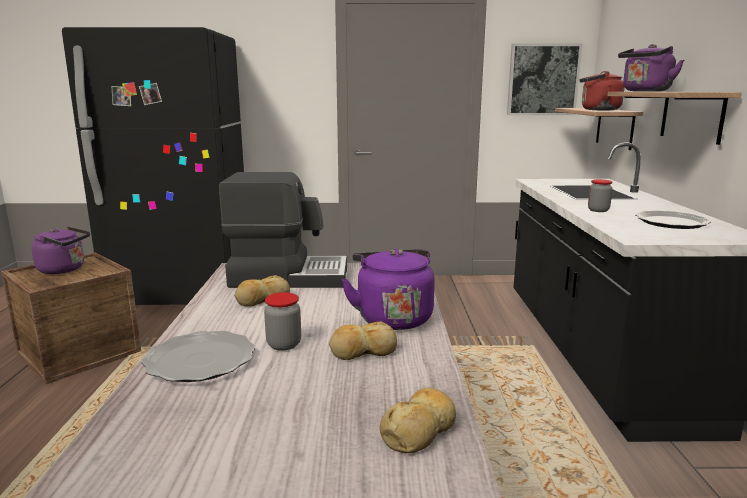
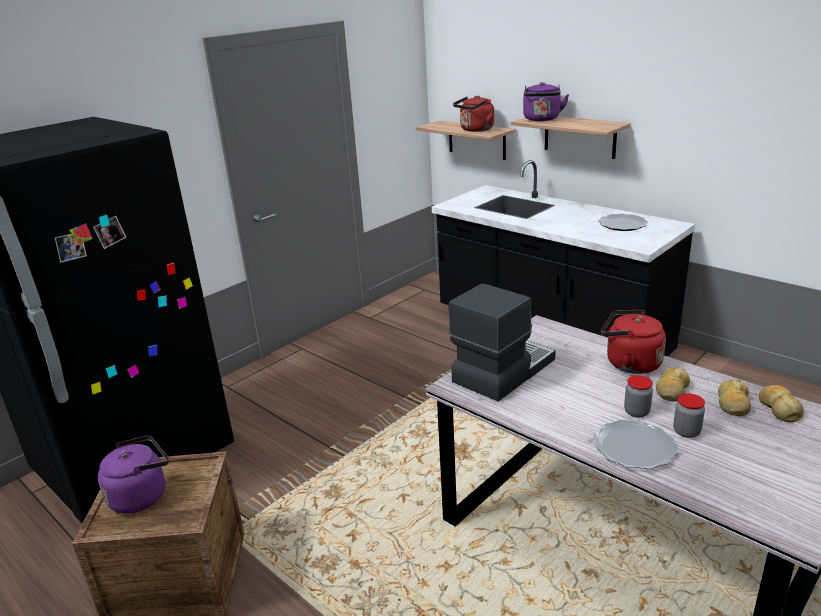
camera: 45 degrees left, 10 degrees up
bread [234,275,290,307] -> bread moved to [718,380,751,416]
purple kettle [341,248,435,330] -> red kettle [601,310,666,374]
picture [507,43,583,115] -> none
jar [588,179,613,212] -> jar moved to [673,393,705,438]

